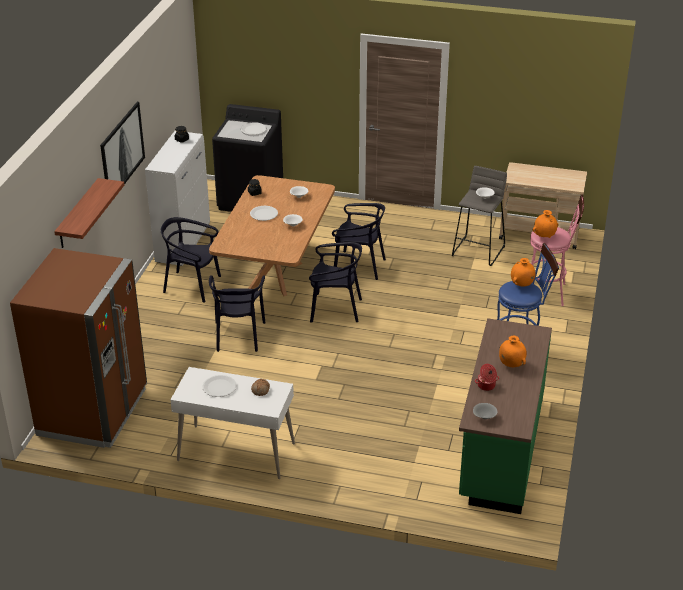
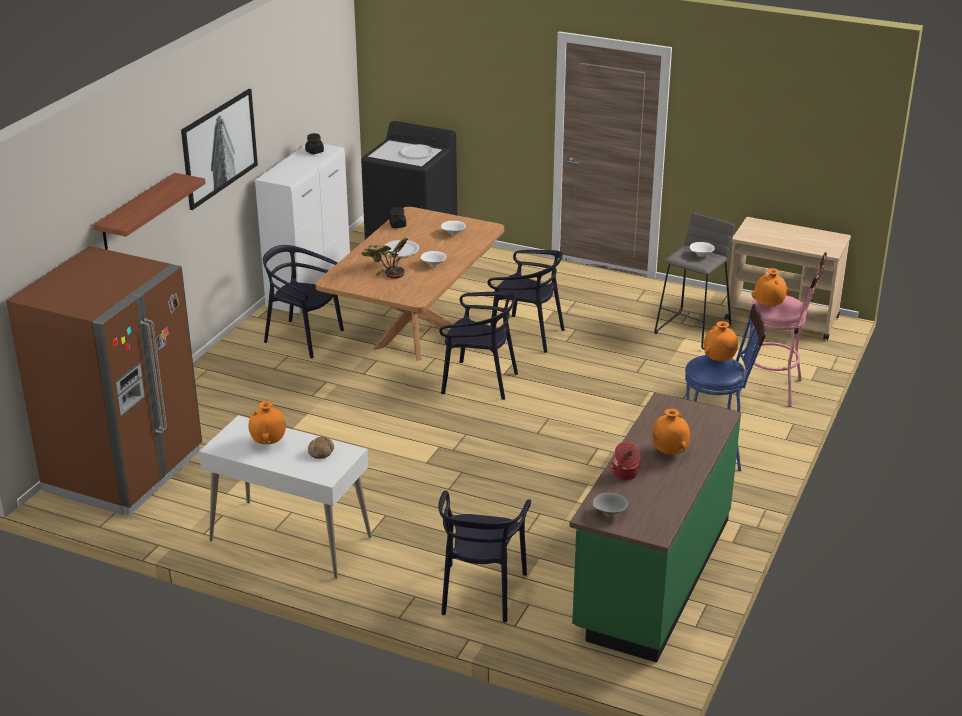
camera: 10 degrees right, 5 degrees down
white plate [203,375,236,397] -> orange vase [248,401,286,444]
black chair [209,275,266,352] -> black chair moved to [438,491,531,622]
none -> potted plant [361,238,408,279]

